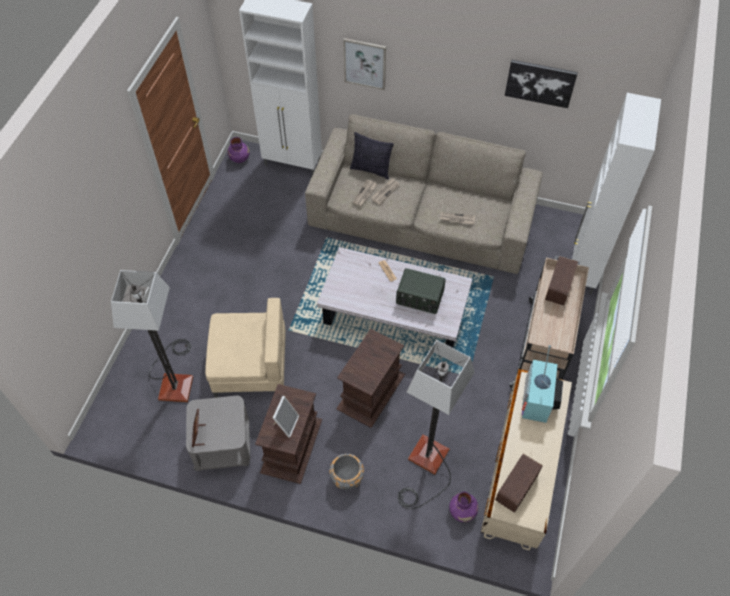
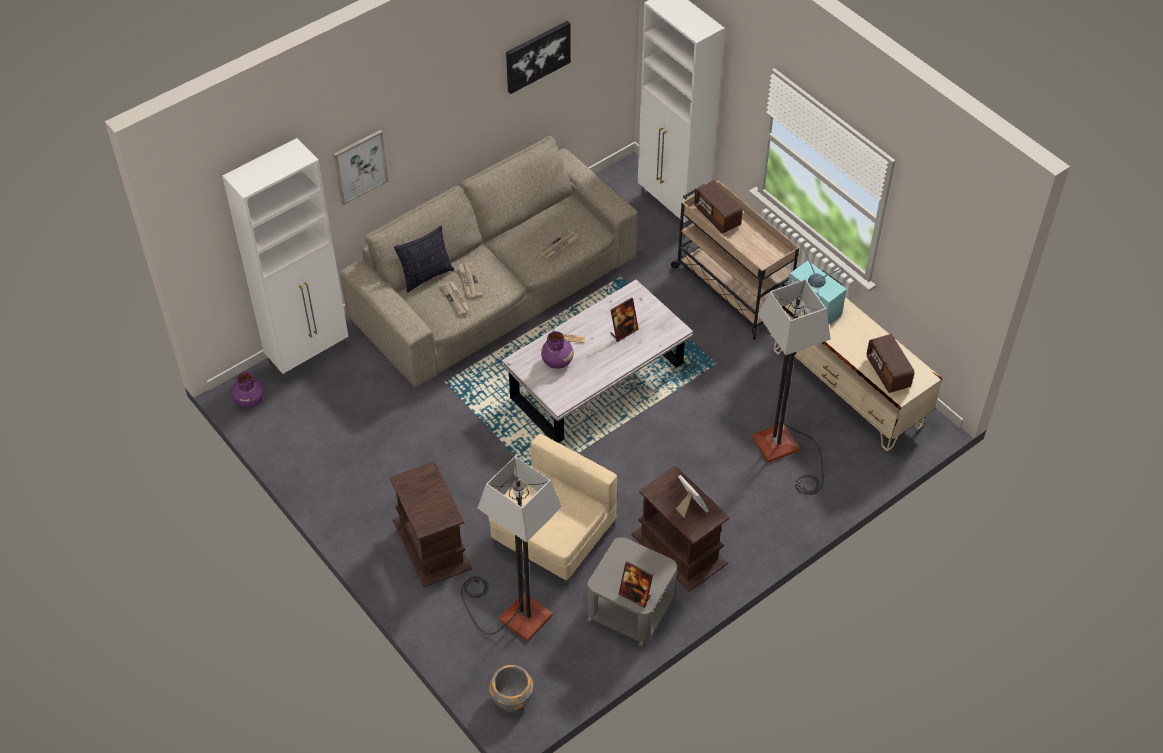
camera: 55 degrees left, 5 degrees down
grey planter [329,454,364,490] -> grey planter moved to [489,665,534,712]
brown side table [336,329,405,428] -> brown side table moved to [389,461,472,587]
radio [396,268,446,314] -> picture frame [610,297,639,342]
purple vase [449,492,478,522] -> purple vase moved to [541,331,574,369]

